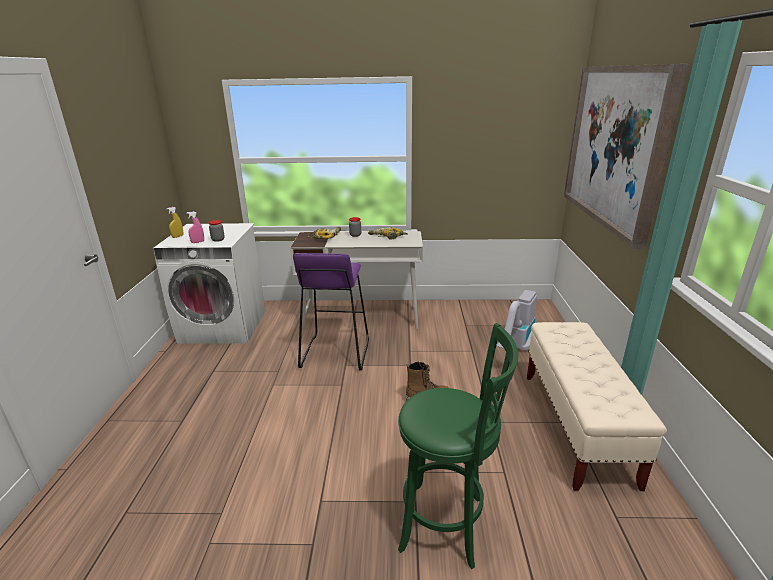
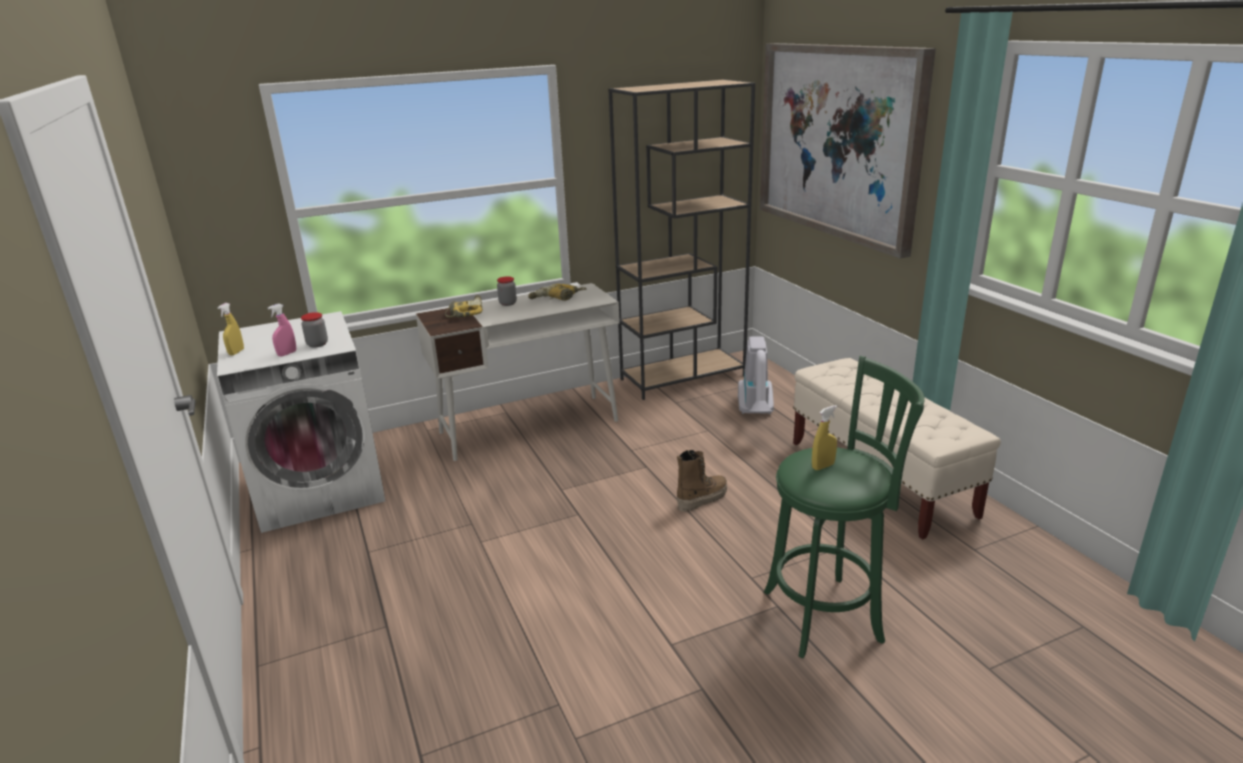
camera: 25 degrees left, 0 degrees up
purple stool [293,253,369,371] -> none
none -> bookcase [608,79,755,400]
none -> yellow spray bottle [812,405,837,470]

